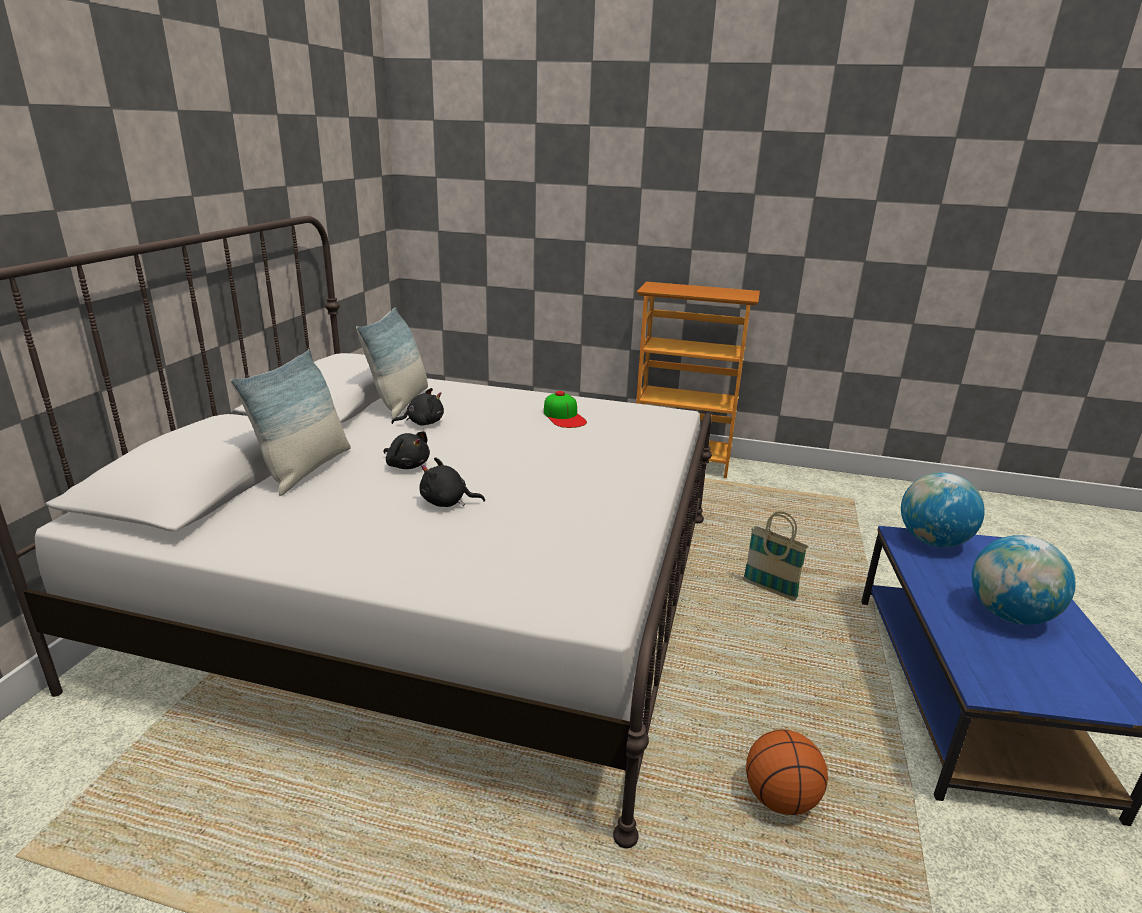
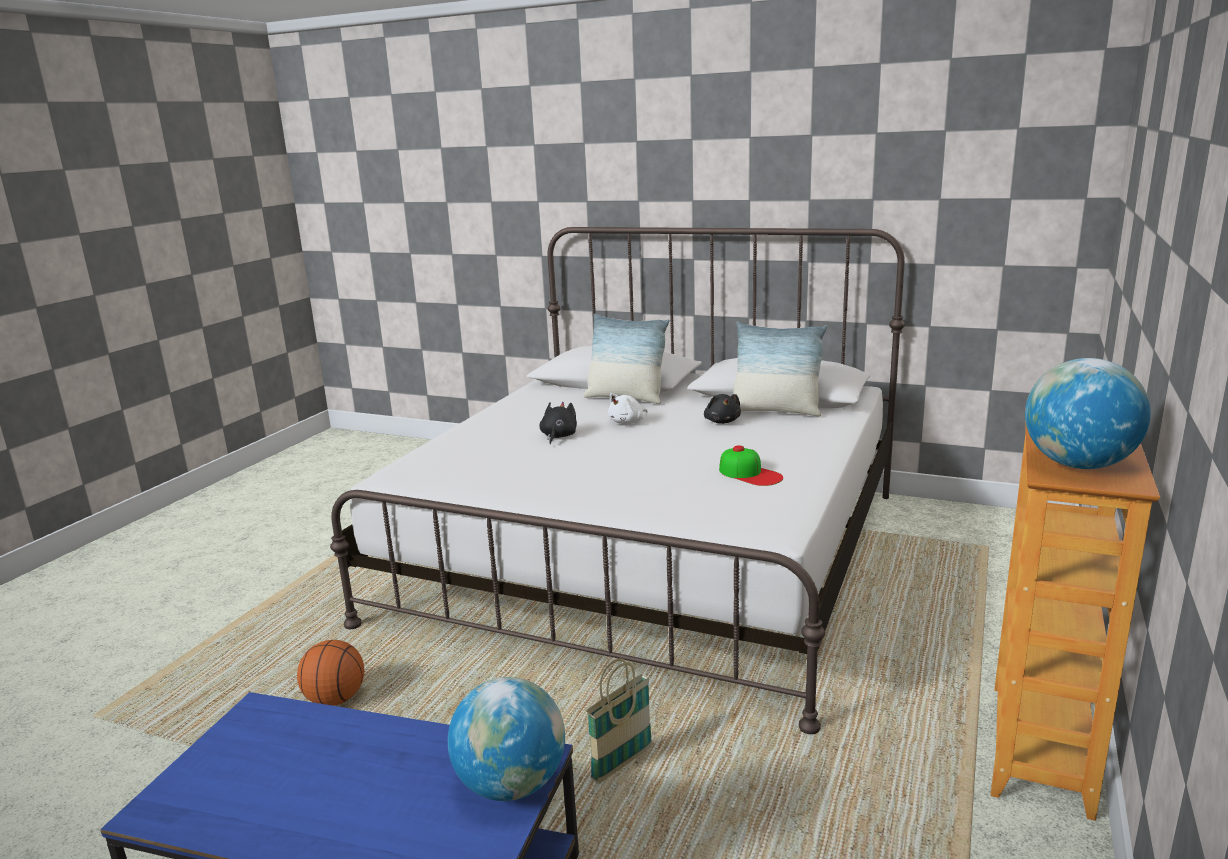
camera: 100 degrees right, 5 degrees down
black plush toy [384,431,430,469] -> white plush toy [608,393,648,424]
cap [544,391,587,428] -> cap turned 120 degrees counterclockwise [719,445,783,486]
globe [972,535,1076,625] -> globe moved to [1025,358,1151,469]

